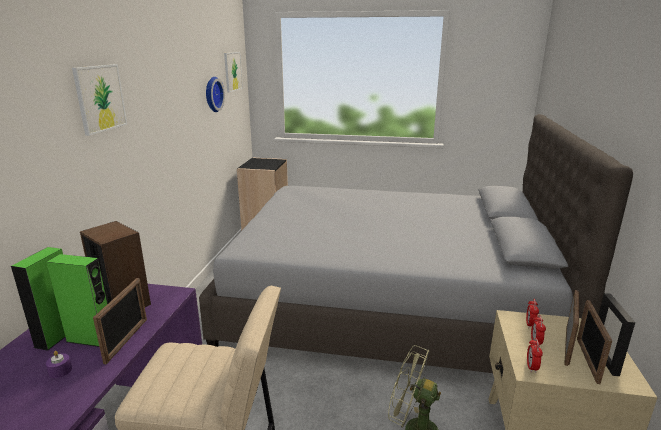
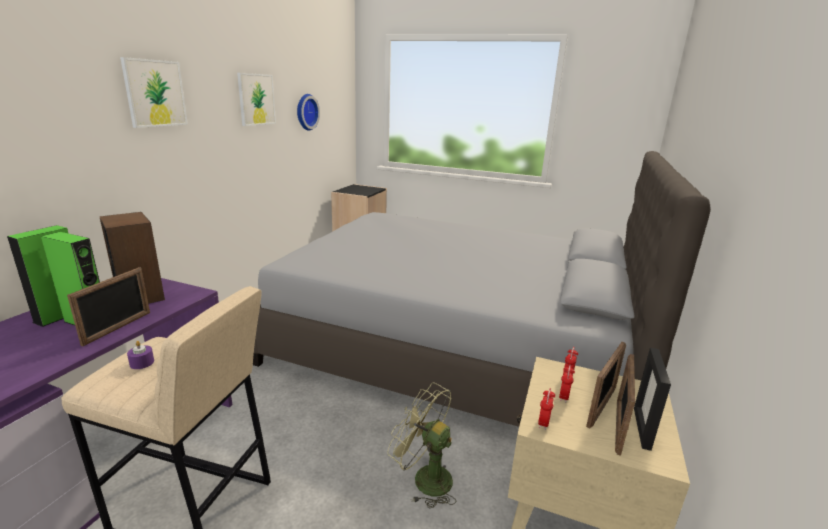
camera: 10 degrees right, 0 degrees up
purple candle [46,351,72,378] -> purple candle moved to [127,341,154,369]
picture [224,52,243,92] -> picture moved to [237,73,276,126]

